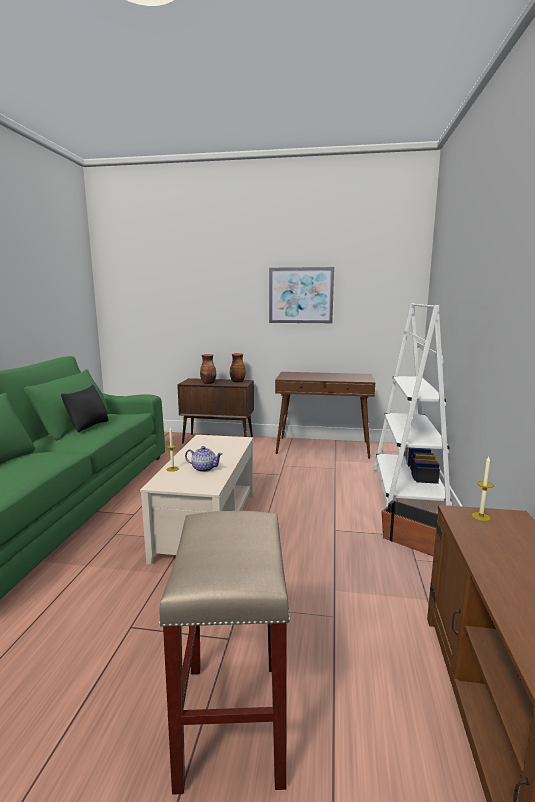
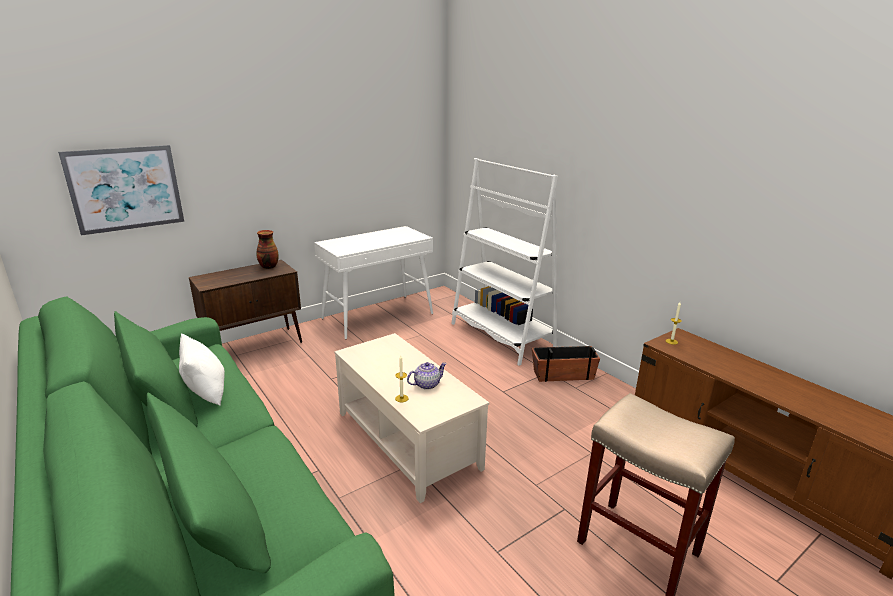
camera: 45 degrees left, 10 degrees up
black pillow [61,385,109,432] -> white pillow [179,333,225,406]
vase [200,354,216,384] -> none
picture [269,267,334,323] -> picture moved to [58,145,184,236]
brown console table [275,372,375,459] -> white console table [314,226,433,339]

